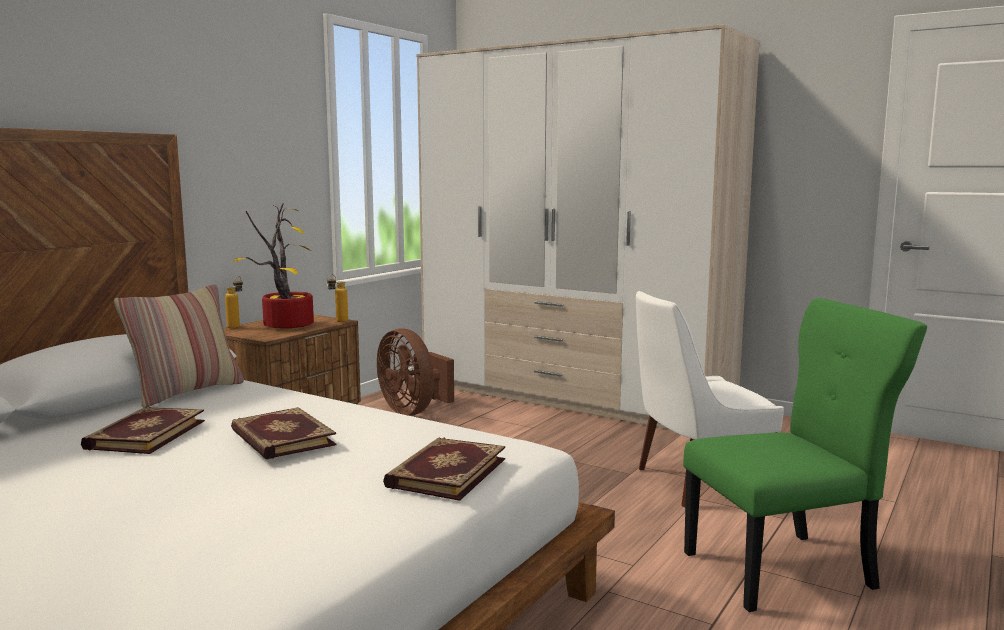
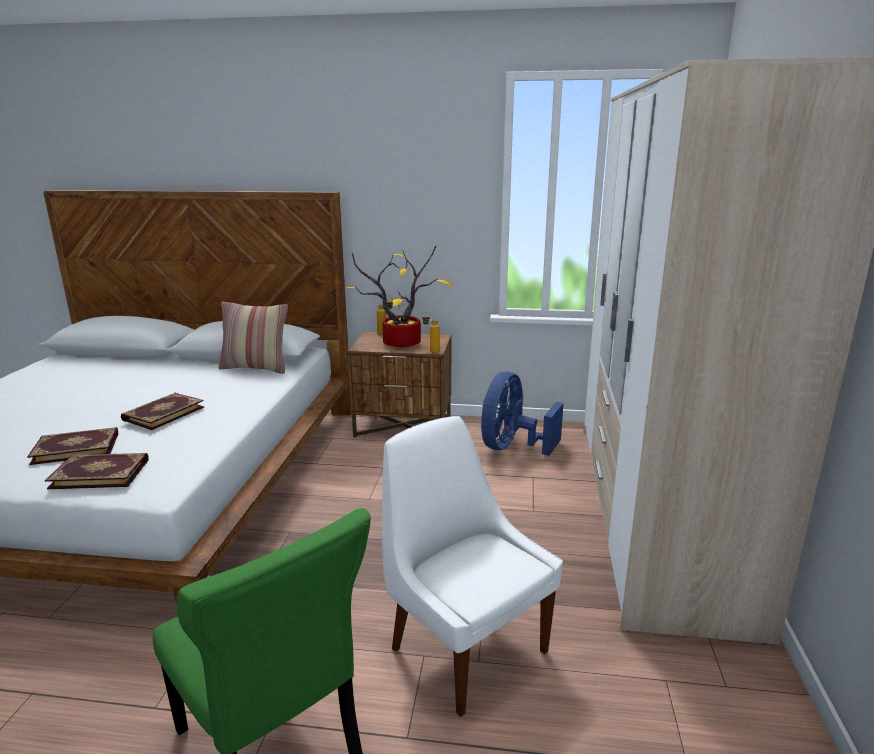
camera: 65 degrees right, 10 degrees up
book [81,407,205,454] -> book moved to [27,427,118,465]
brown fan [377,328,454,416] -> blue fan [481,372,564,456]

